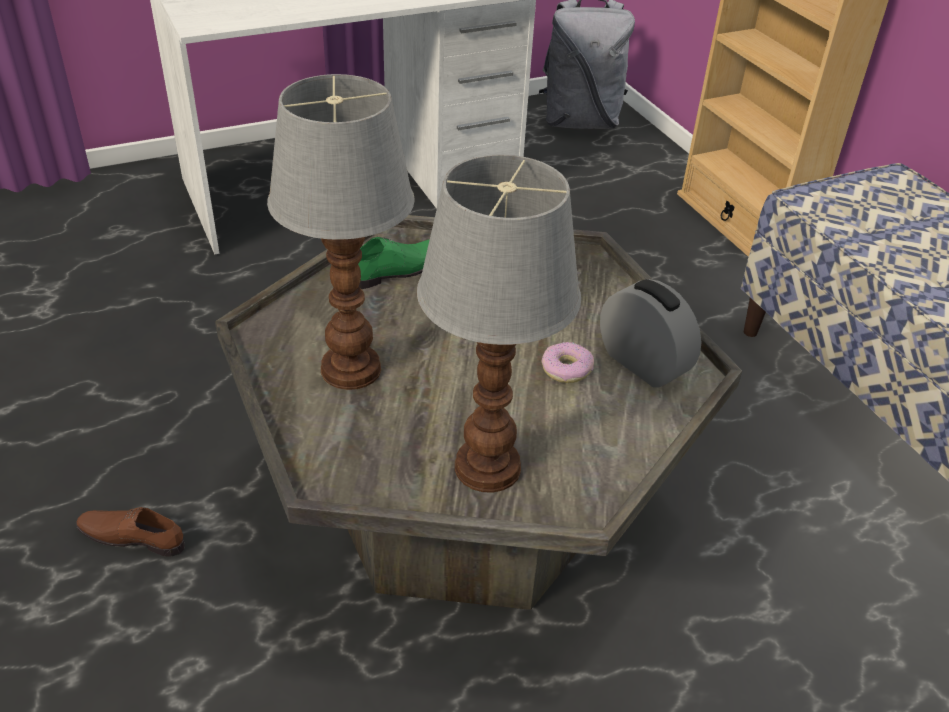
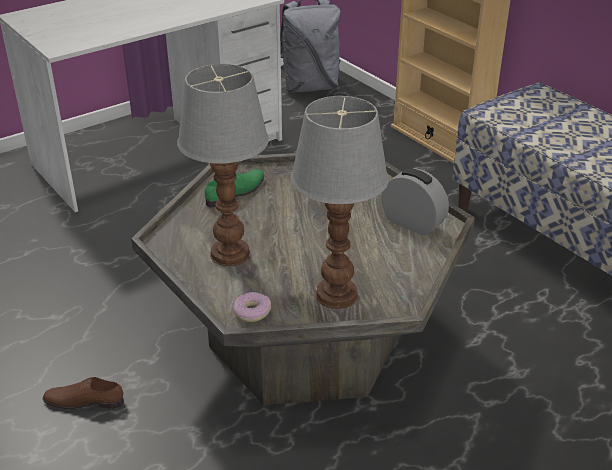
camera: 10 degrees left, 5 degrees down
donut [542,342,594,383] -> donut moved to [233,292,271,322]

